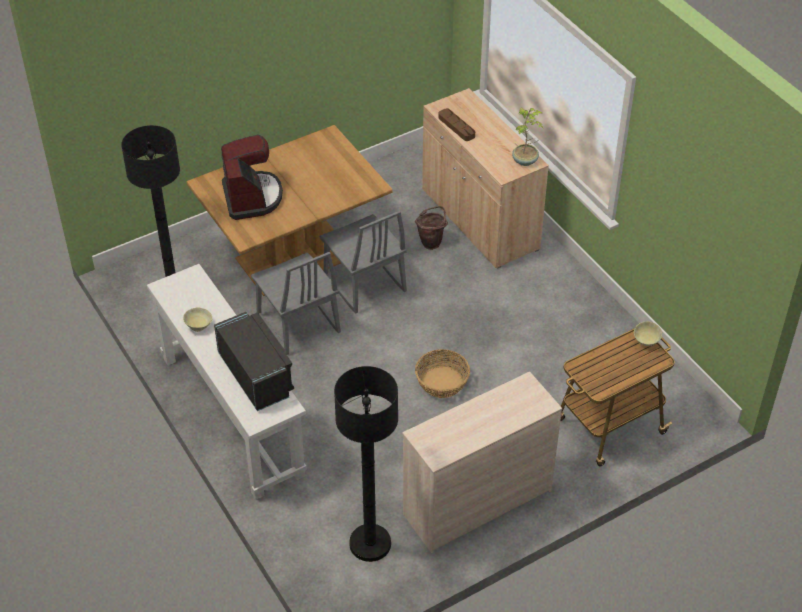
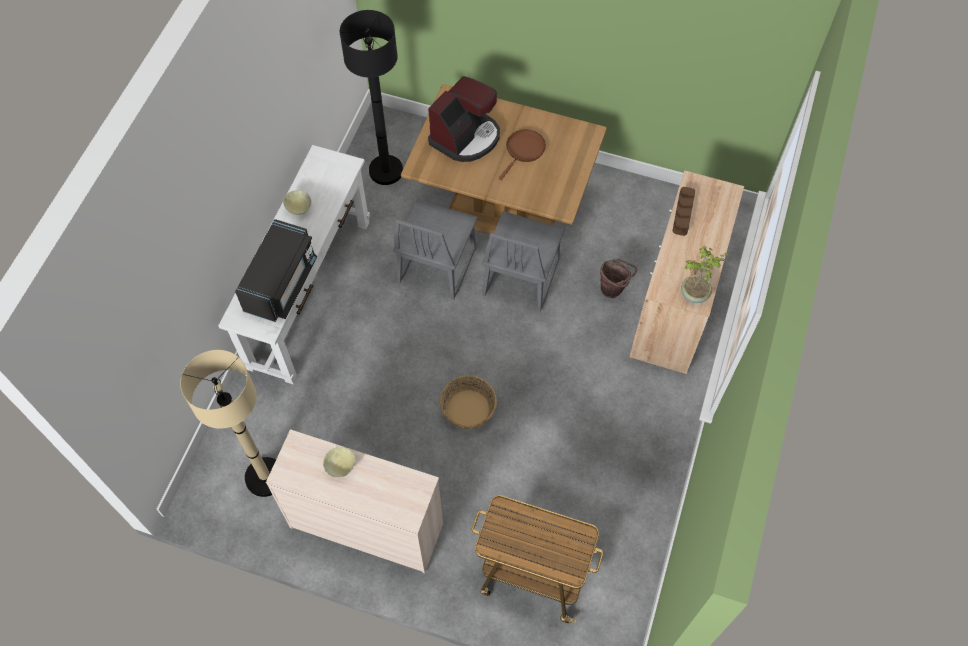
camera: 50 degrees right, 15 degrees up
black floor lamp [334,366,398,562] -> beige floor lamp [180,350,276,497]
beige bowl [634,321,662,346] -> beige bowl moved to [323,447,356,478]
none -> brown frying pan [499,129,546,180]

